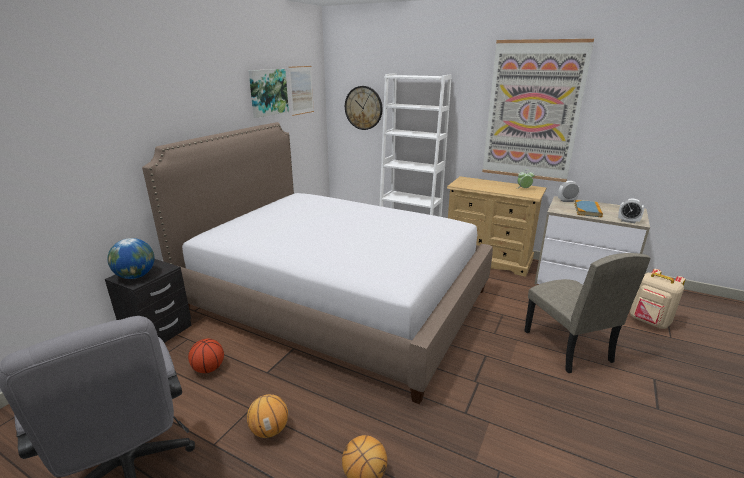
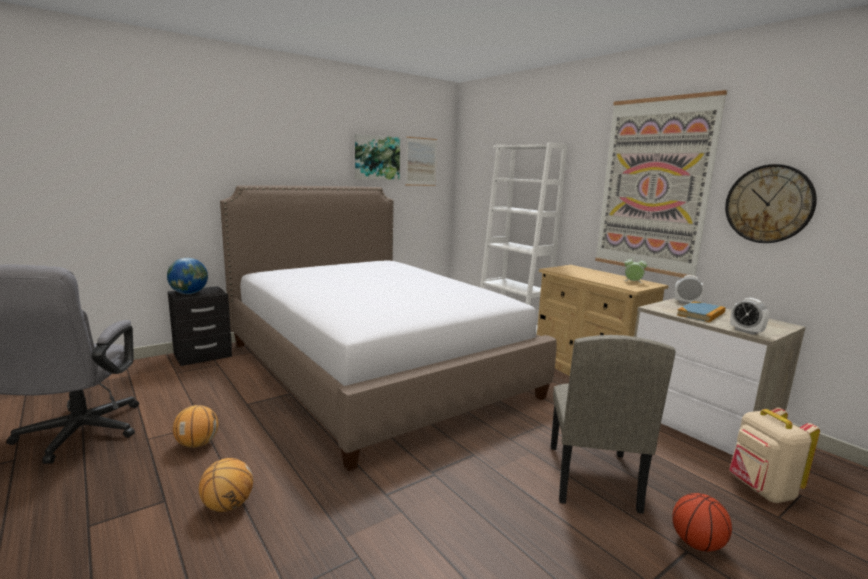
camera: 25 degrees right, 10 degrees down
basketball [188,339,224,373] -> basketball moved to [672,493,732,552]
wall clock [345,86,383,130] -> wall clock moved to [725,164,817,243]

